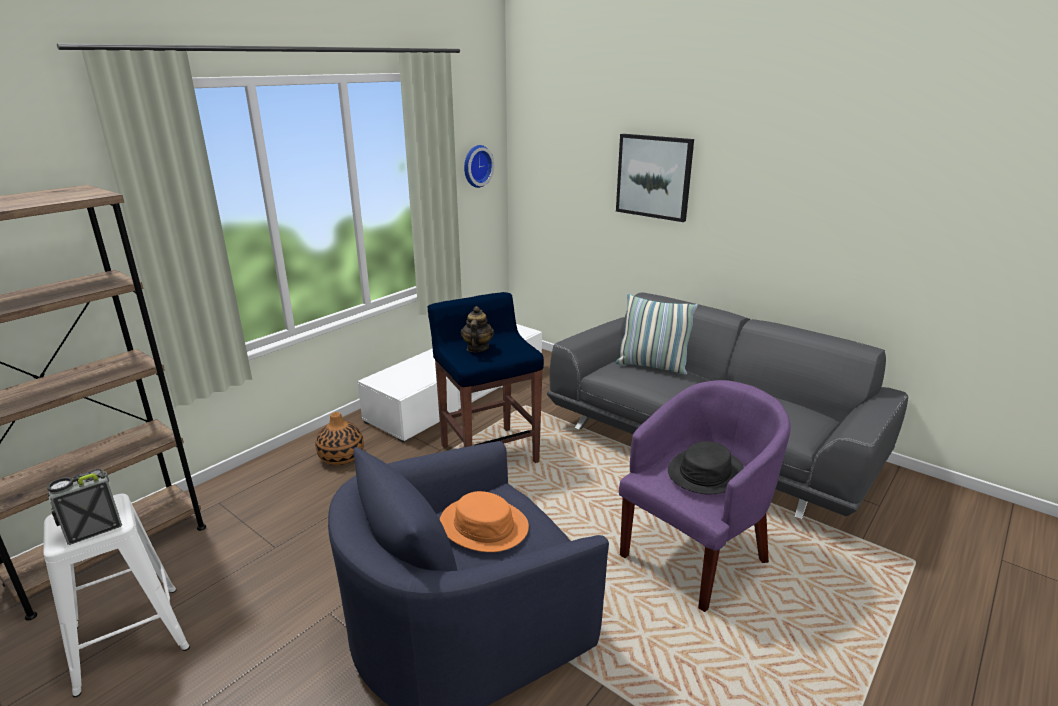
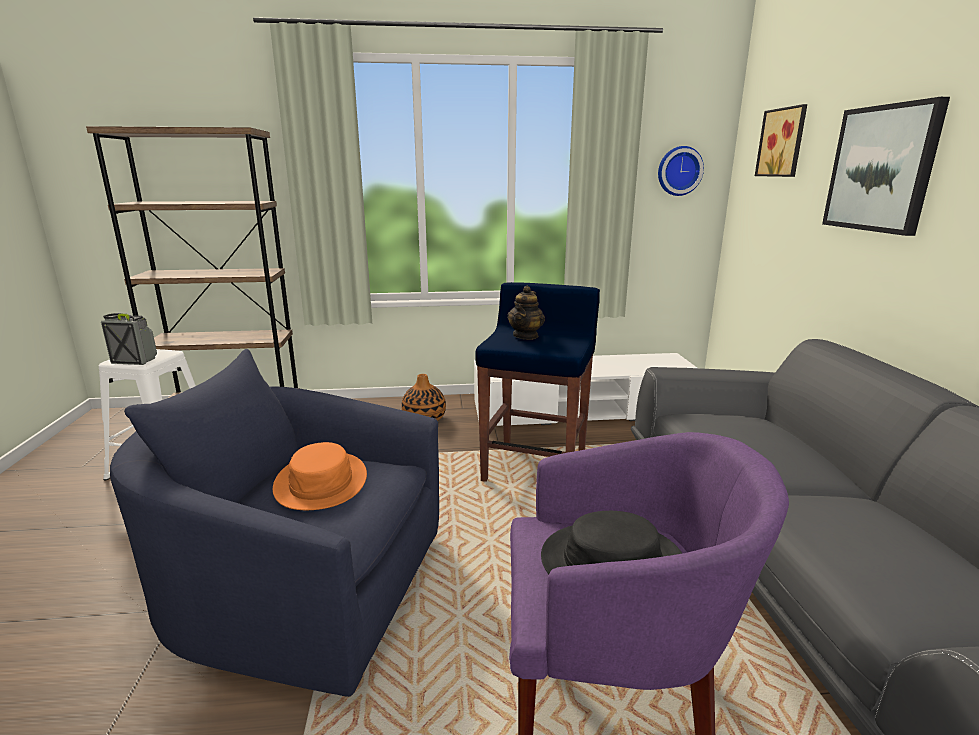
camera: 45 degrees right, 5 degrees down
teapot [461,306,494,352] -> teapot turned 150 degrees clockwise [507,286,545,340]
pillow [616,294,698,375] -> none
none -> picture [755,104,807,177]

